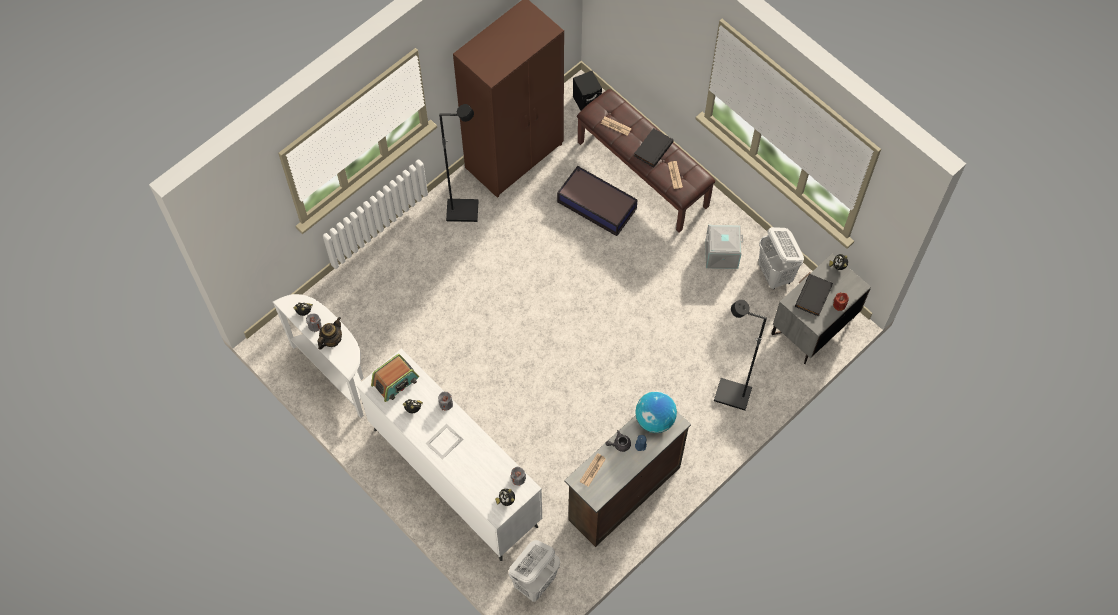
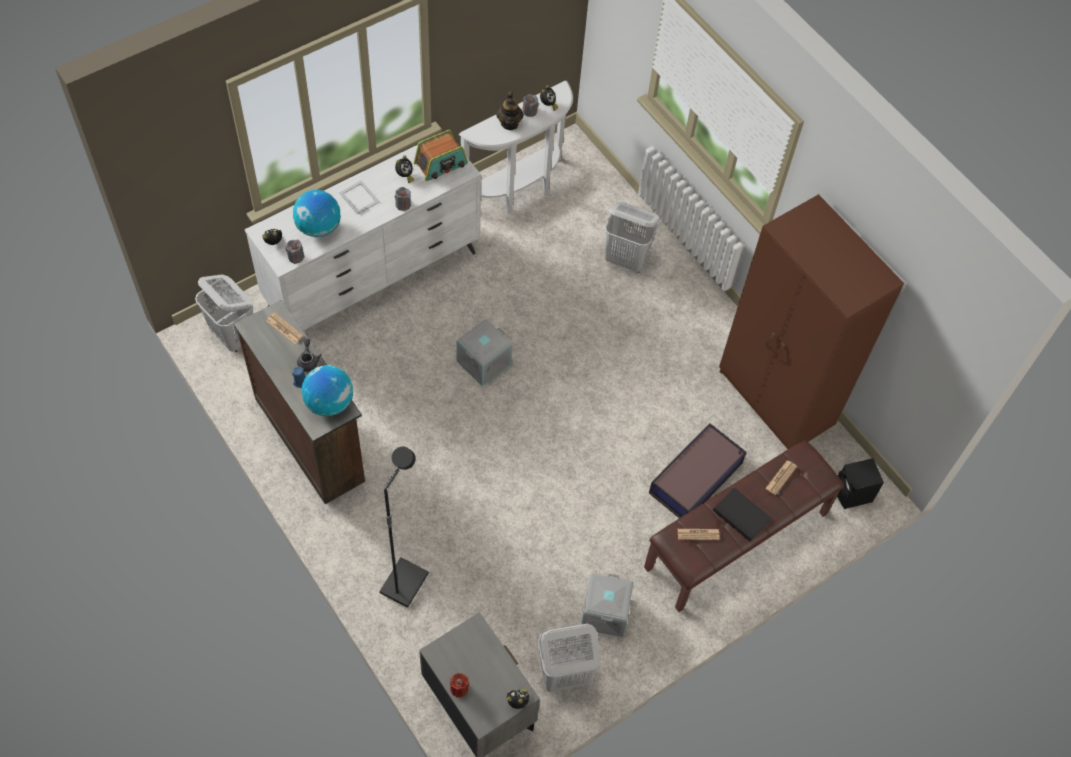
camera: 95 degrees right, 5 degrees down
teapot [317,317,342,350] -> teapot turned 45 degrees clockwise [496,91,524,130]
radio [371,354,419,402] -> radio turned 90 degrees counterclockwise [414,130,468,181]
black floor lamp [439,104,478,222] -> none
black book [795,274,833,317] -> none
none -> globe [293,190,341,237]
none -> grey storage box [456,319,512,386]
none -> white laundry basket [604,202,660,273]

